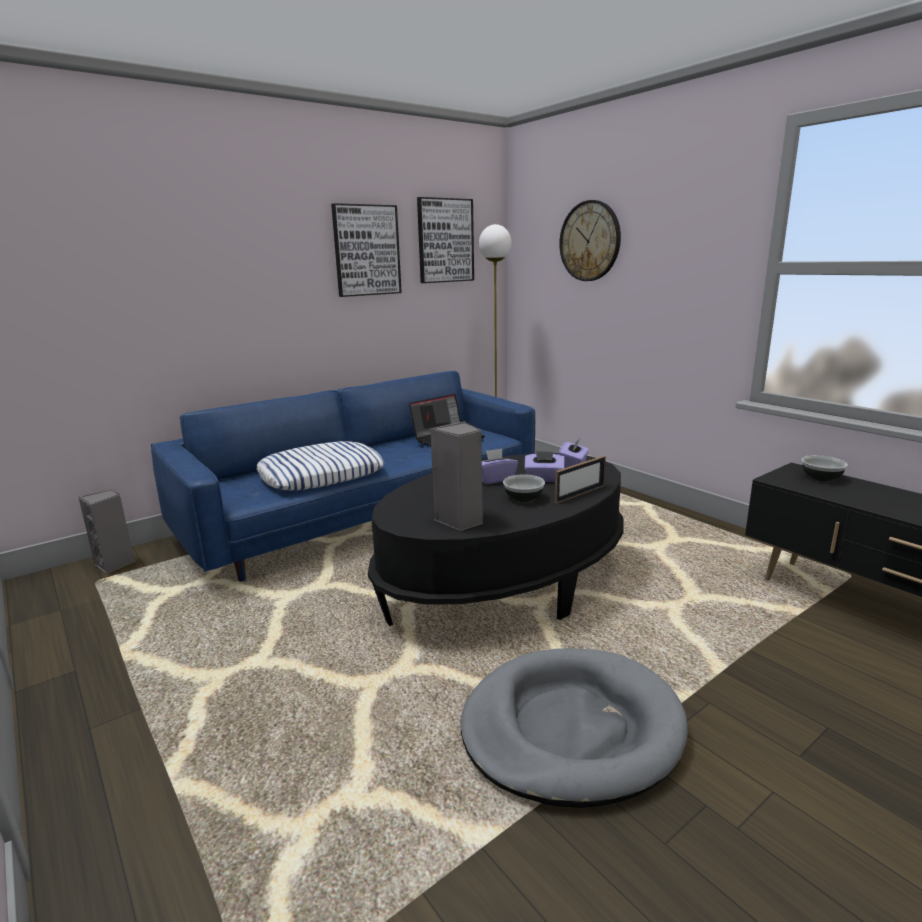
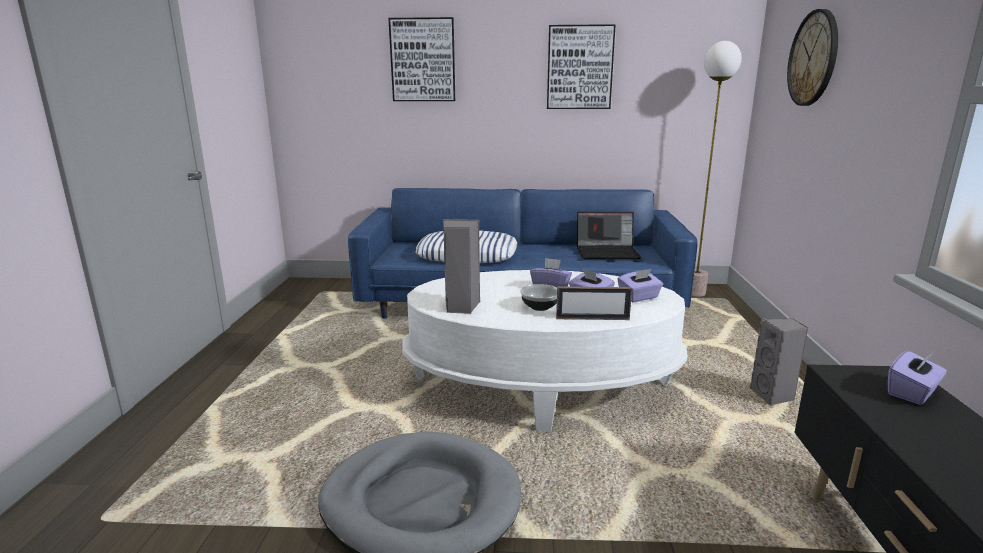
camera: 40 degrees right, 0 degrees up
grey speaker [78,490,135,574] -> grey speaker moved to [750,318,808,406]
black coffee table [368,453,624,626] -> white coffee table [402,270,687,432]
picture [417,197,474,283] -> picture moved to [388,17,455,101]
bowl [801,455,848,481] -> purple tissue box [888,351,946,405]

